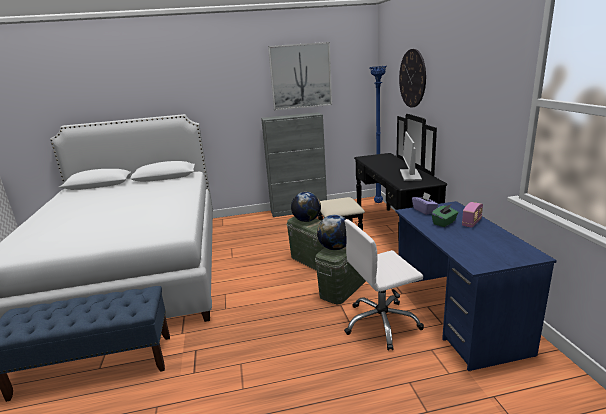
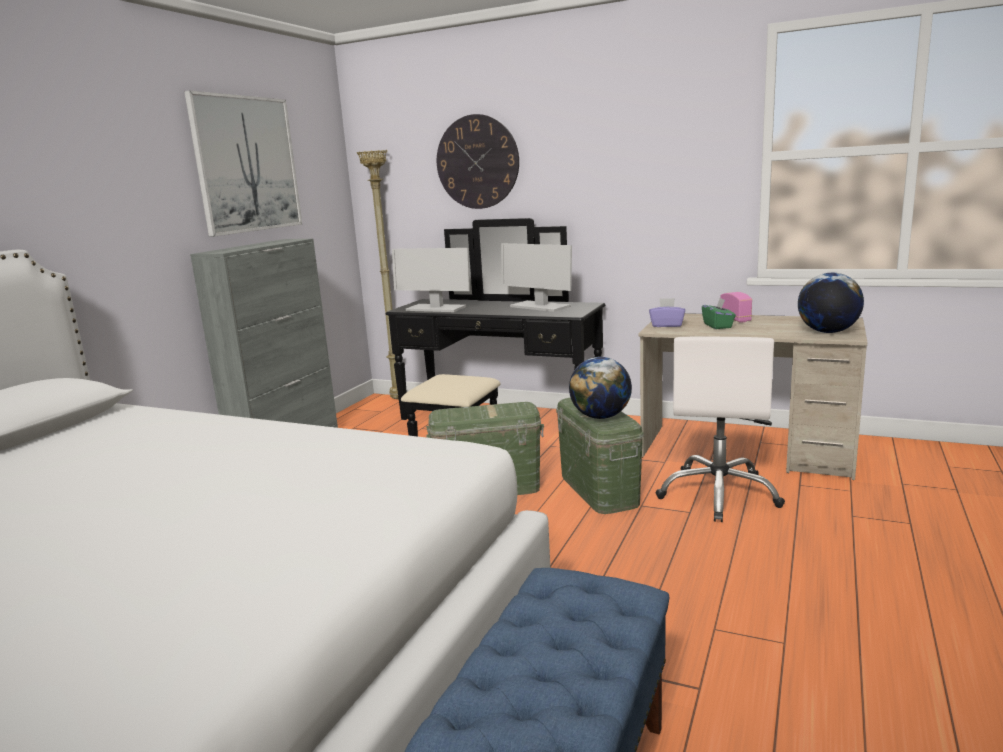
camera: 55 degrees left, 5 degrees down
globe [291,192,321,222] -> globe moved to [798,273,864,333]
blue floor lamp [369,66,387,203] -> beige floor lamp [357,150,399,400]
blue desk [395,201,557,371] -> beige desk [639,313,867,480]
none -> monitor [392,248,470,312]

